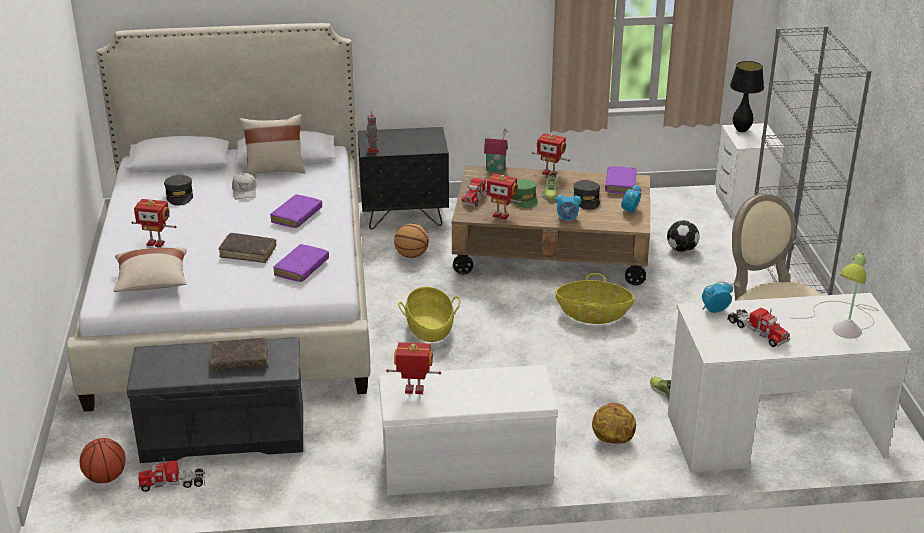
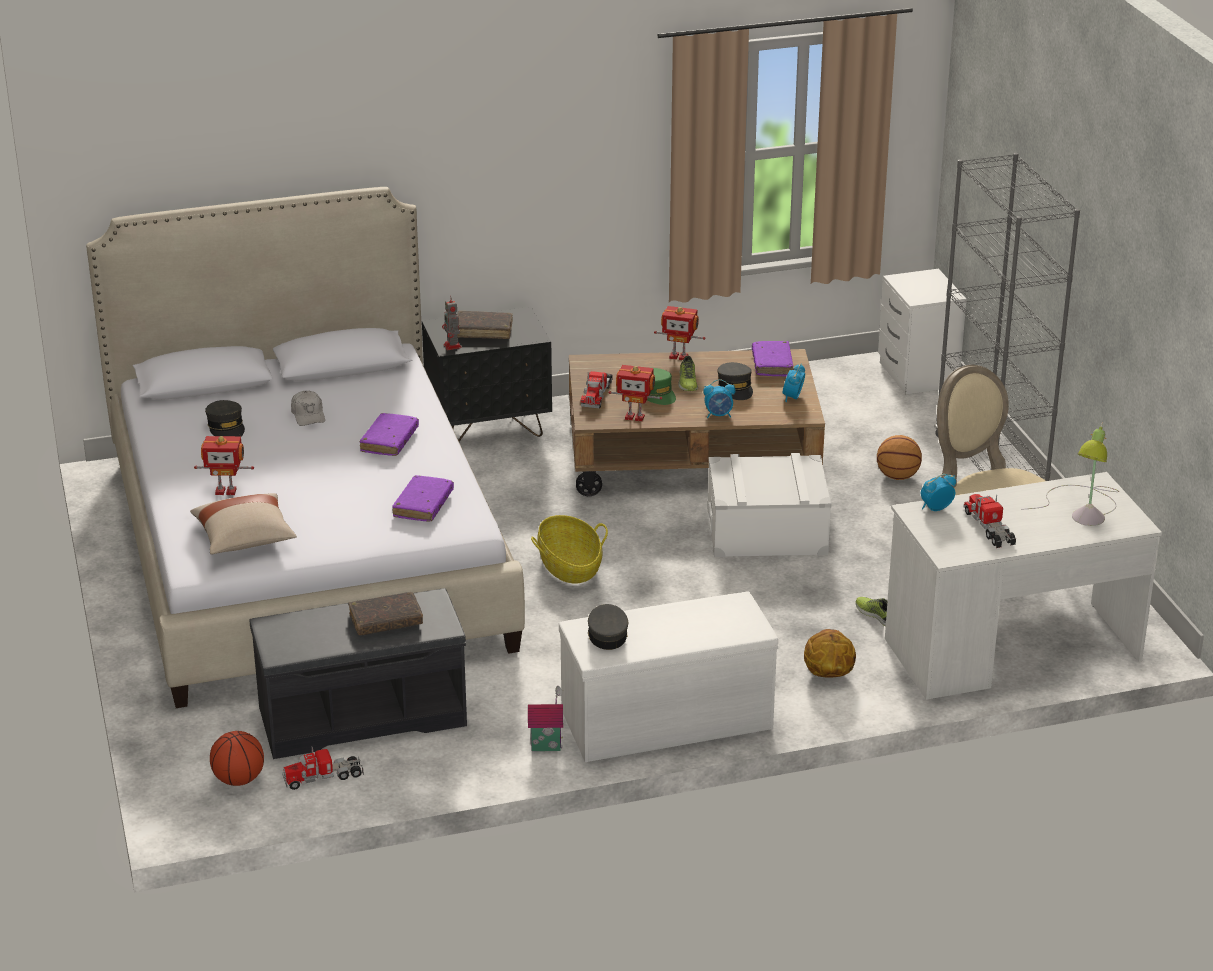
camera: 10 degrees left, 0 degrees up
brown book [219,233,276,263] -> brown book moved to [457,311,513,339]
beige pillow [239,114,305,176] -> none
toy robot [386,342,441,394] -> grey cap [588,604,628,650]
basketball [394,223,429,258] -> basketball moved to [877,435,922,480]
toy house [484,129,508,172] -> toy house moved to [528,686,564,751]
basket [555,273,634,324] -> white storage box [707,453,832,557]
football [667,220,700,252] -> none
toy truck [727,308,790,347] -> toy truck turned 150 degrees counterclockwise [963,494,1016,548]
black table lamp [730,61,764,132] -> none

